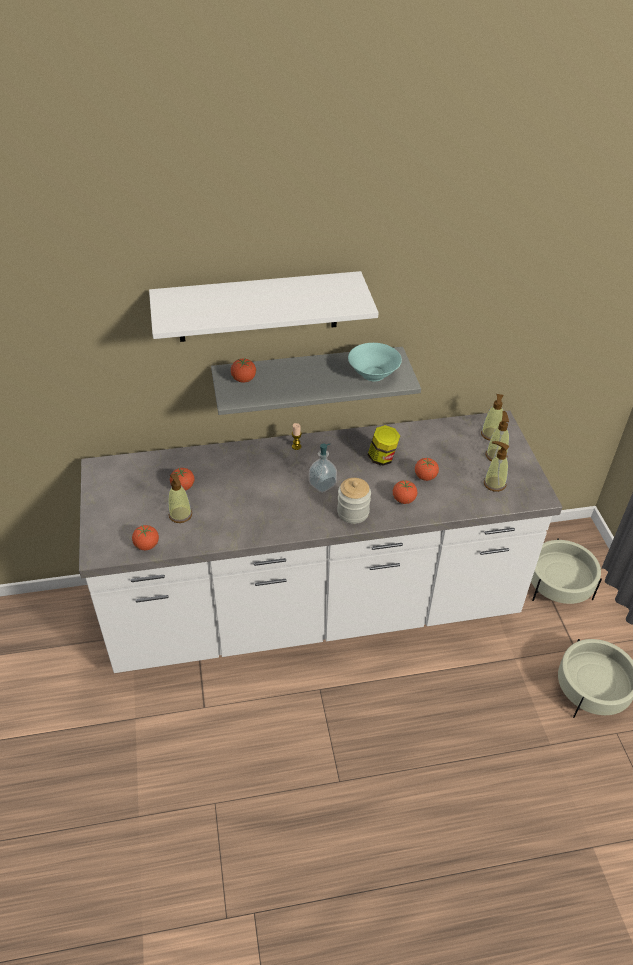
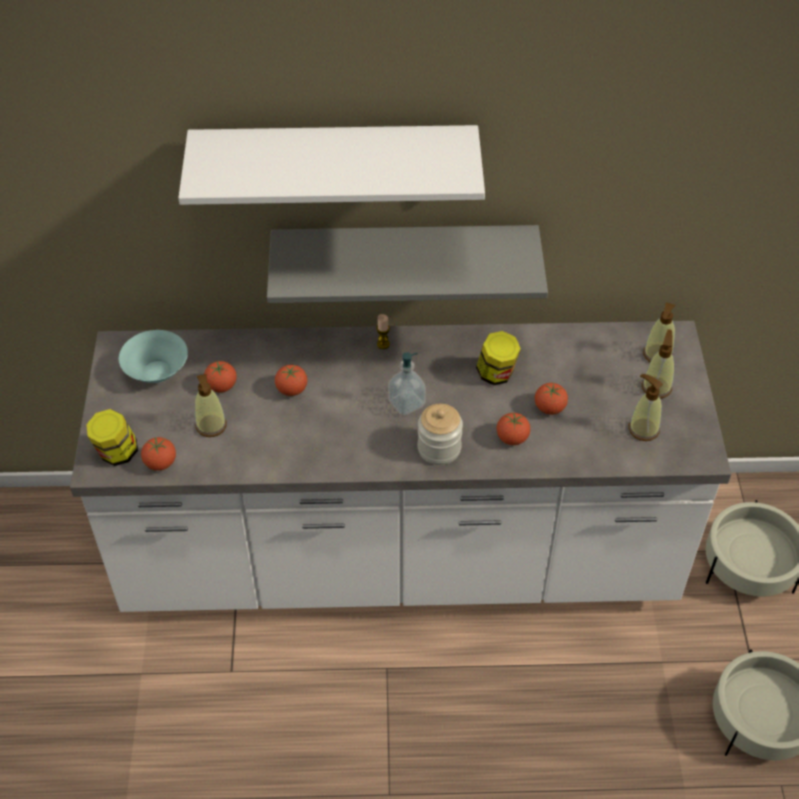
camera: 10 degrees right, 5 degrees up
tomato [231,358,256,383] -> tomato moved to [275,365,307,396]
turquoise bowl [348,343,402,381] -> turquoise bowl moved to [119,330,188,383]
none -> jar [86,409,138,466]

